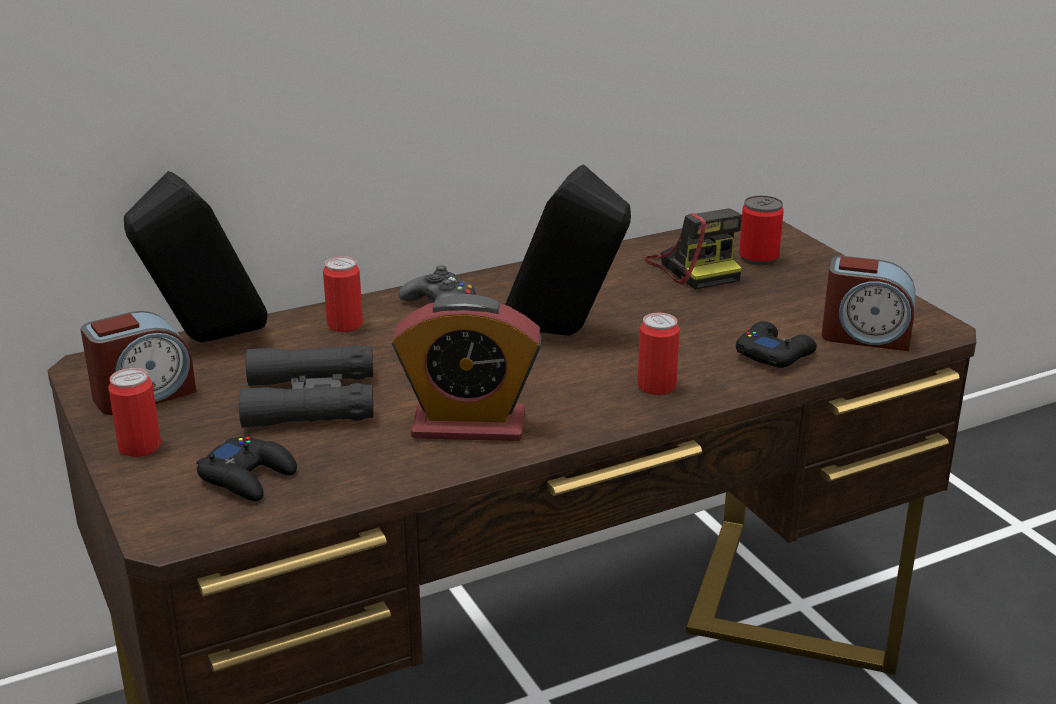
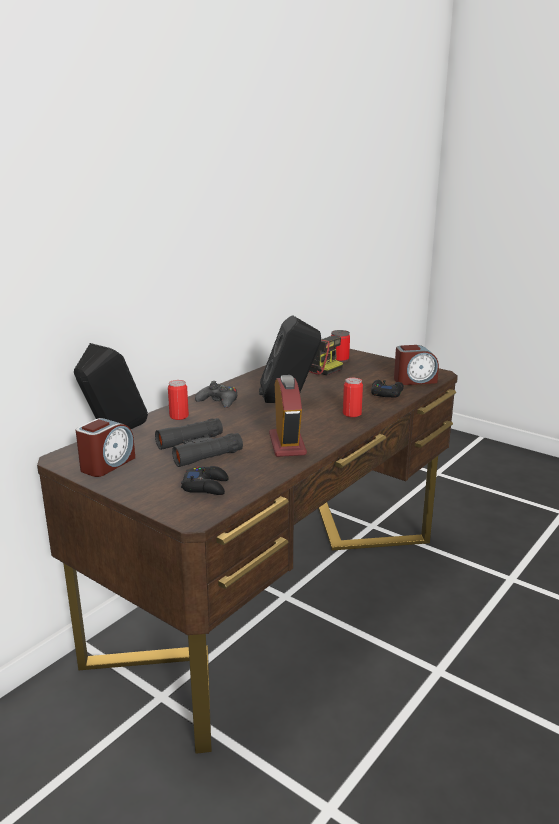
camera: 25 degrees left, 5 degrees down
can [108,368,161,457] -> none
alarm clock [392,294,542,441] -> alarm clock turned 75 degrees counterclockwise [269,375,307,457]

